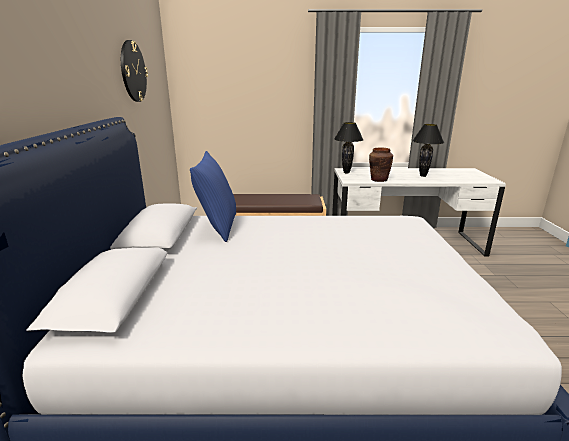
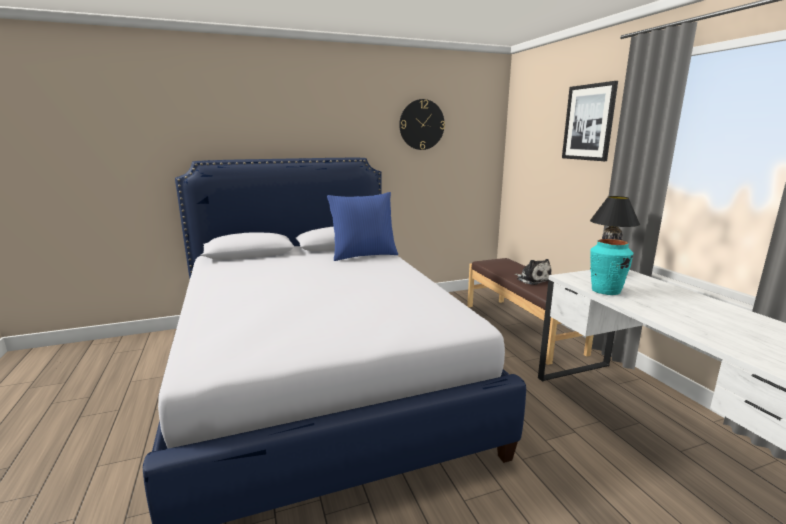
camera: 70 degrees right, 5 degrees down
brown vase [369,148,393,182] -> turquoise vase [590,239,633,295]
black table lamp [412,124,444,177] -> none
none -> plush toy [514,259,552,285]
none -> picture [562,81,618,161]

